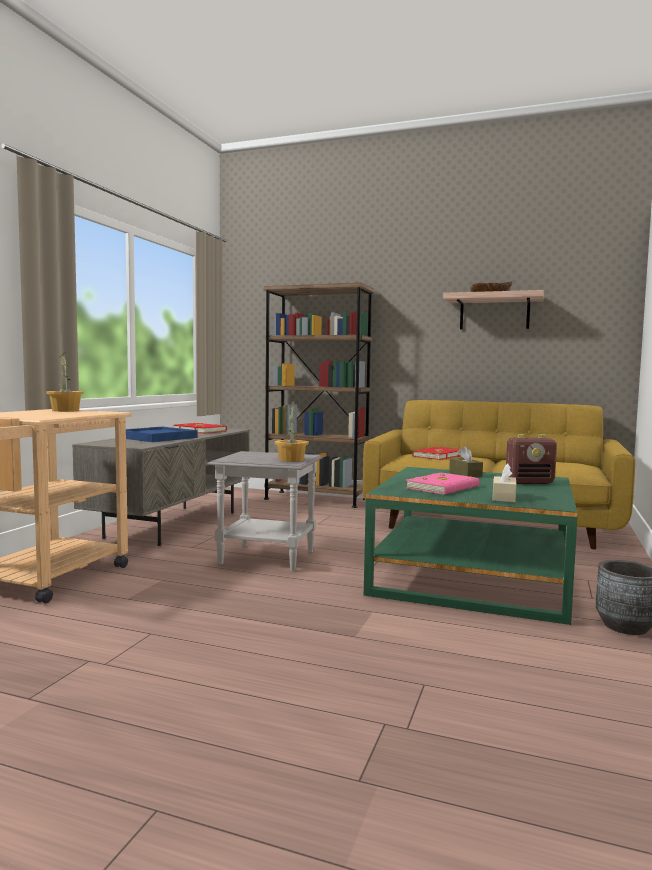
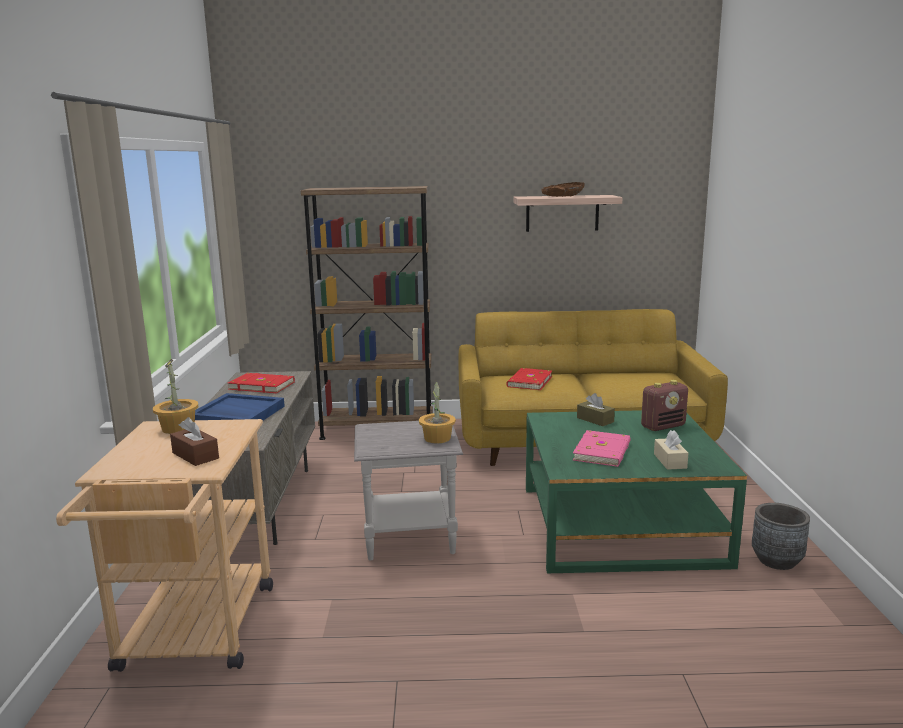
camera: 20 degrees left, 10 degrees up
none -> brown tissue box [170,417,219,466]

